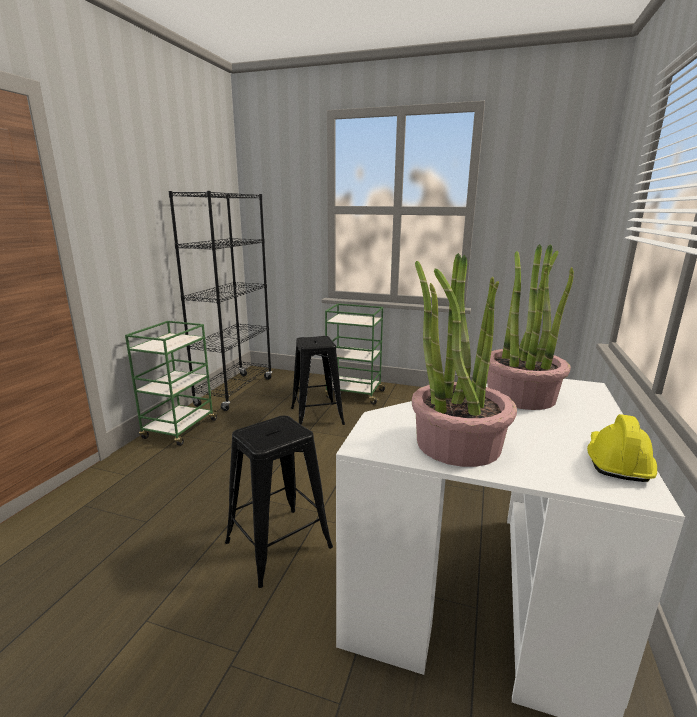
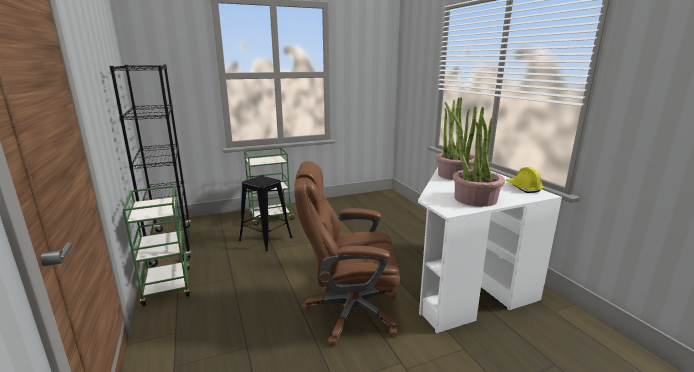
camera: 40 degrees left, 0 degrees up
black stool [225,416,333,588] -> brown office chair [294,161,400,346]

